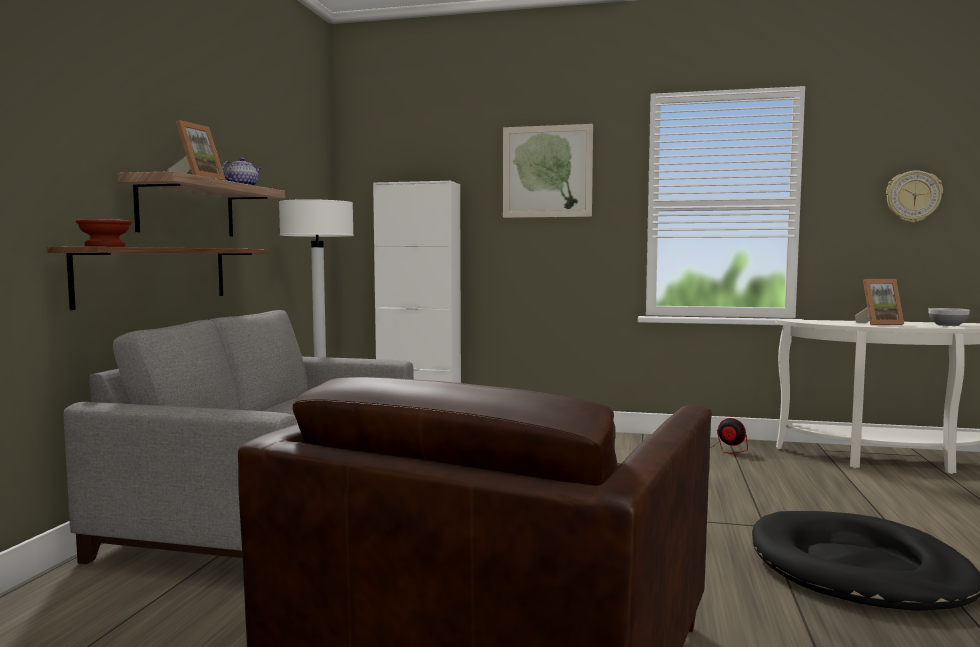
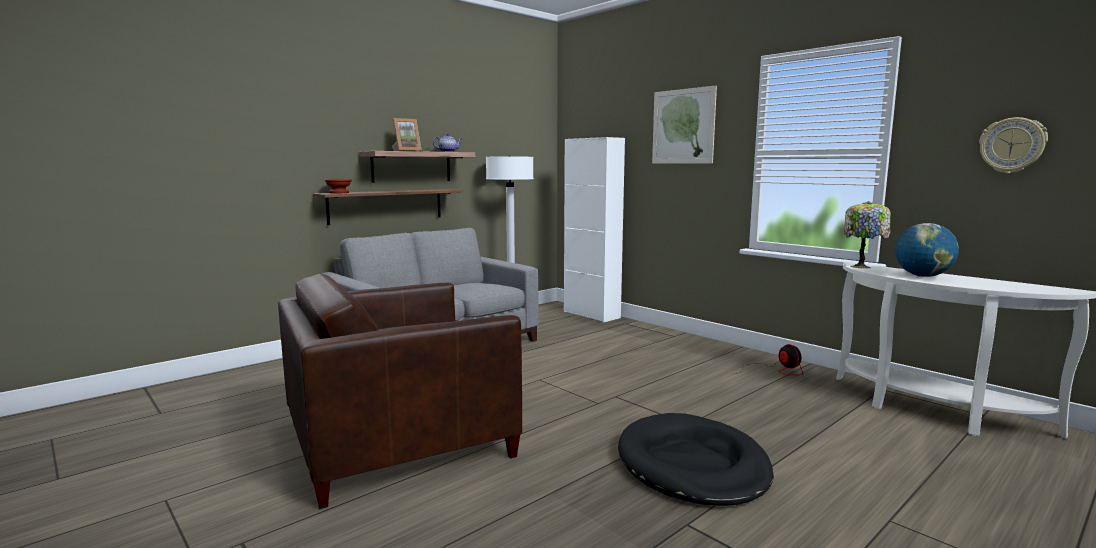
camera: 35 degrees right, 5 degrees up
picture frame [855,279,904,325] -> globe [895,223,959,277]
bowl [928,308,970,326] -> none
none -> table lamp [844,201,891,269]

